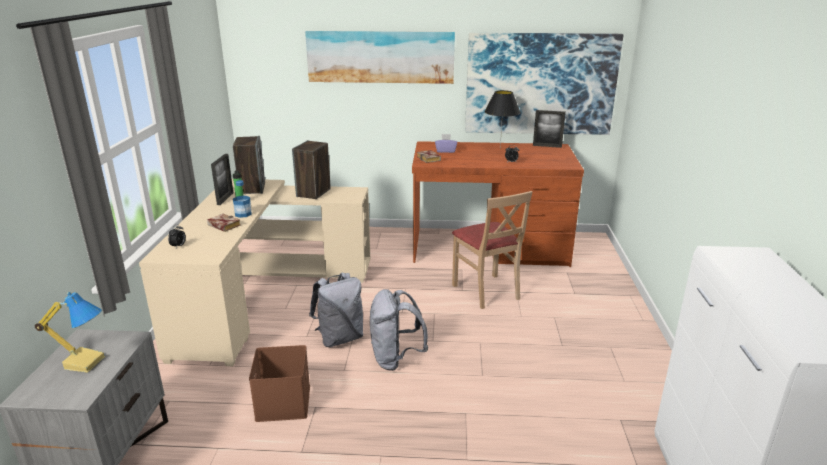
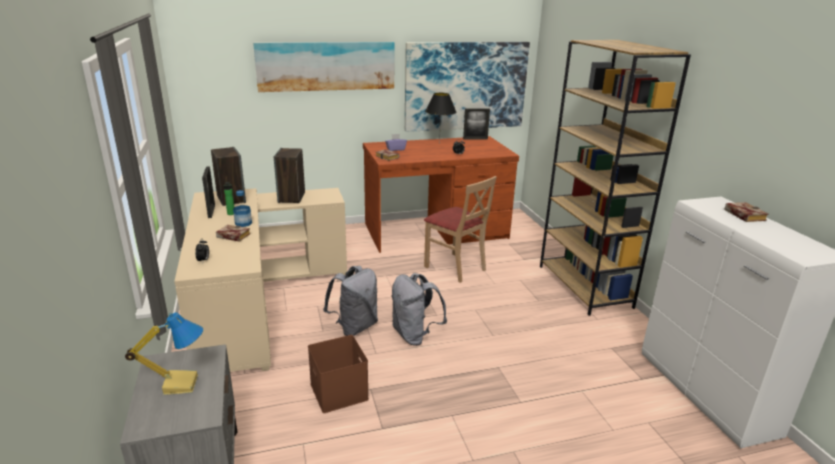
camera: 20 degrees left, 0 degrees up
none -> brown bookcase [540,40,691,316]
none -> book [724,202,768,222]

